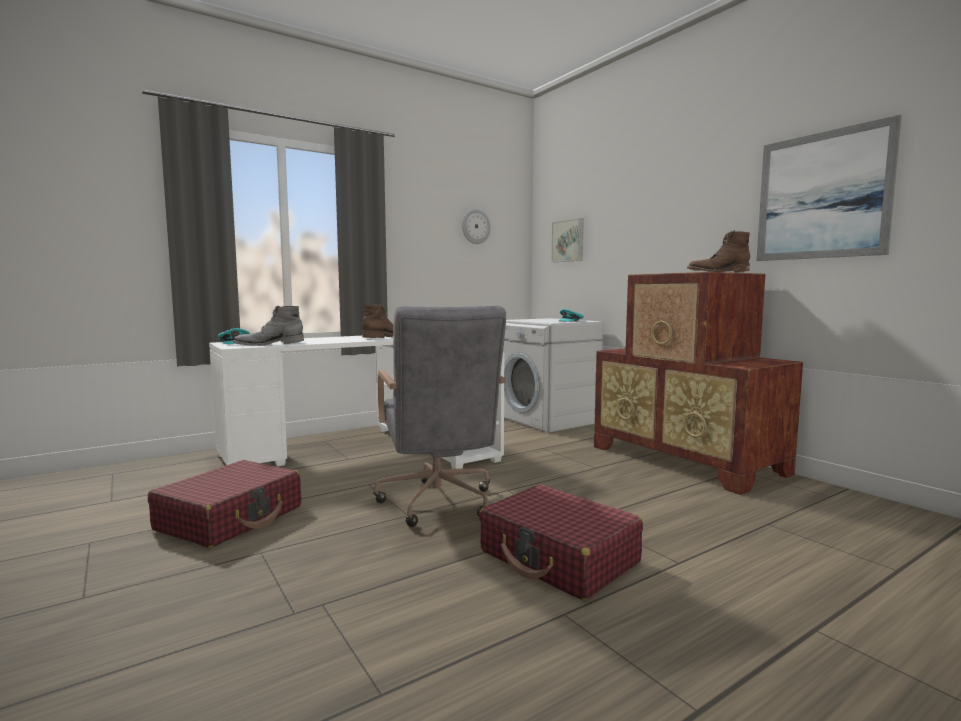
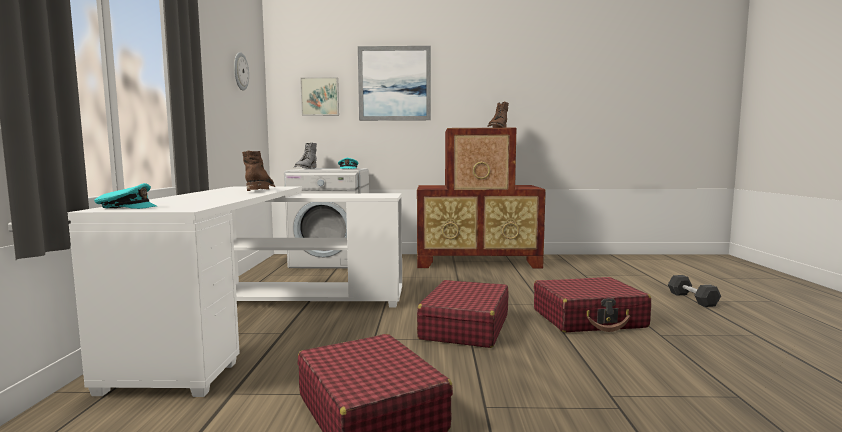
camera: 55 degrees left, 0 degrees up
grey boot [233,306,304,346] -> grey boot moved to [294,142,317,169]
grey office chair [373,306,506,527] -> red suitcase [417,280,508,348]
picture [757,115,902,261] -> picture moved to [358,46,431,121]
none -> grey dumbbell [668,275,721,307]

